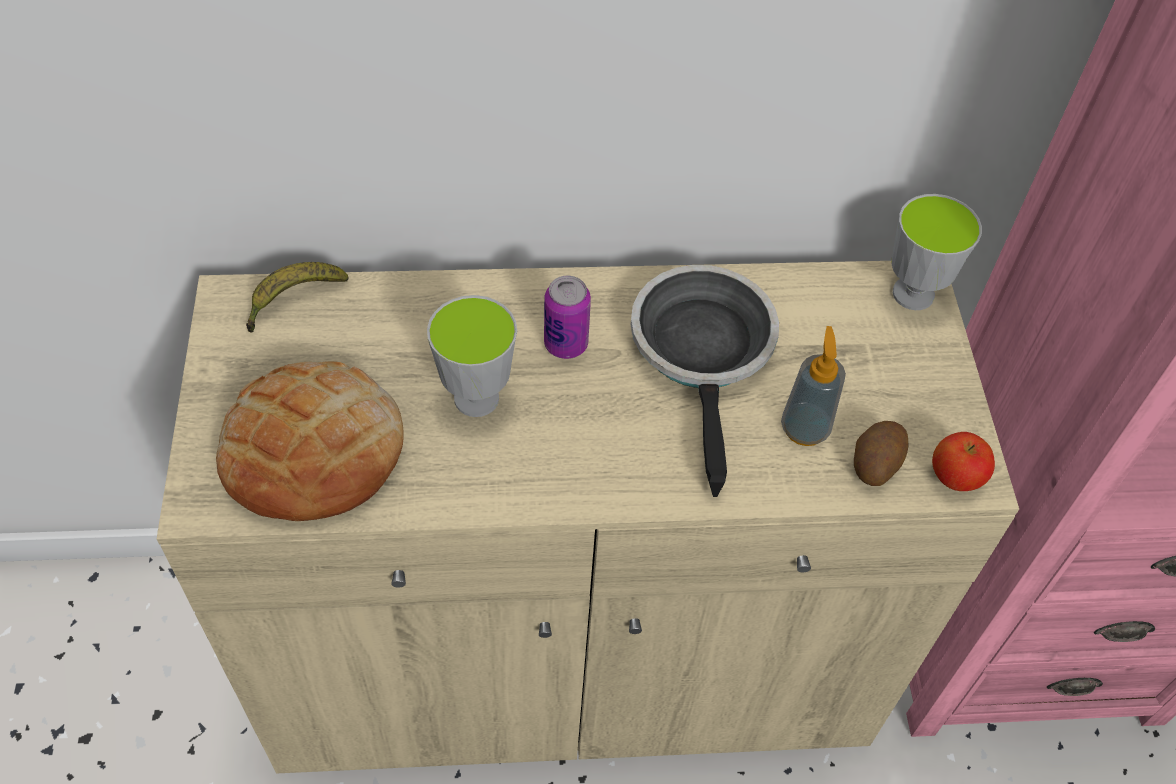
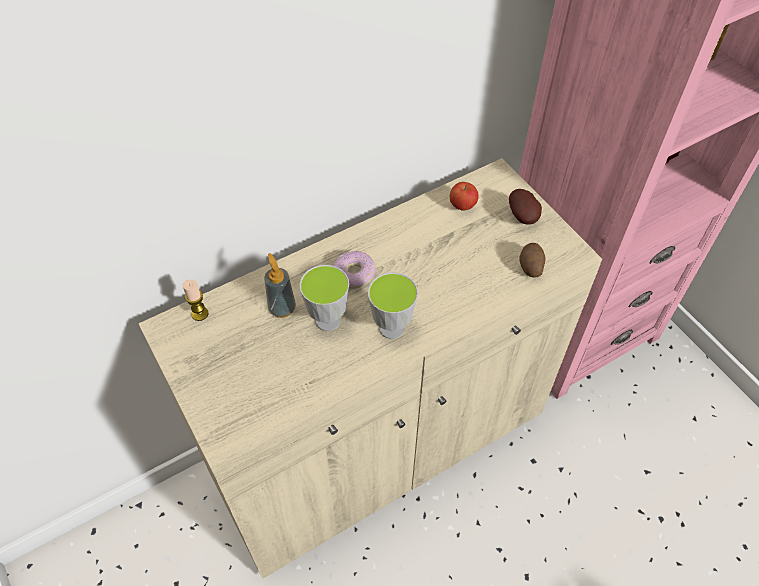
camera: 25 degrees left, 0 degrees up
bread [216,361,403,521] -> none
banana [246,262,349,333] -> candle [183,280,208,321]
can [544,276,591,359] -> donut [333,251,375,289]
frying pan [631,265,779,497] -> none
soap dispenser [781,326,846,446] -> soap dispenser moved to [264,253,296,318]
cup [892,194,982,310] -> cup moved to [368,272,418,339]
apple [932,432,995,491] -> apple moved to [450,182,479,210]
none -> potato [509,189,542,225]

